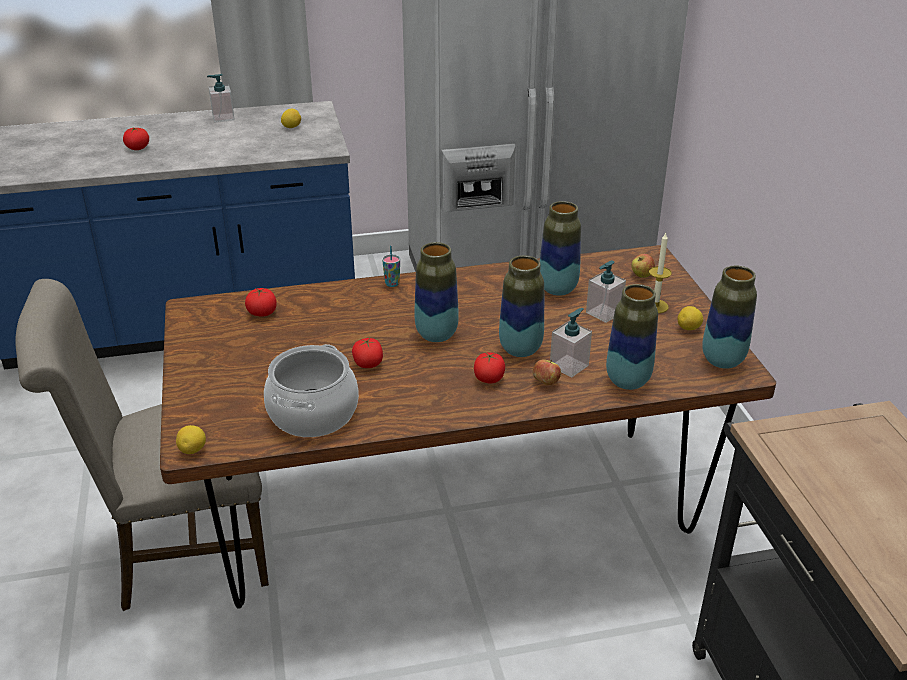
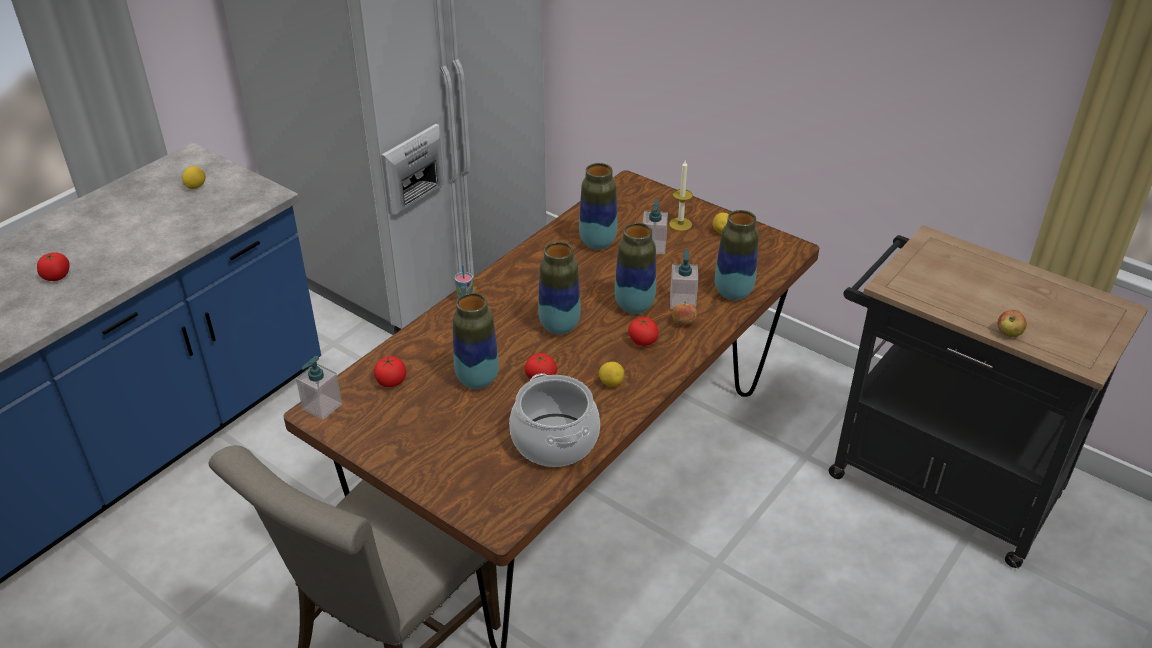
camera: 40 degrees left, 5 degrees up
lemon [176,425,206,454] -> lemon moved to [599,362,625,387]
soap dispenser [207,74,235,122] -> soap dispenser moved to [296,356,342,420]
apple [631,254,655,278] -> apple moved to [997,310,1027,337]
vase [702,266,757,369] -> vase moved to [453,293,499,389]

